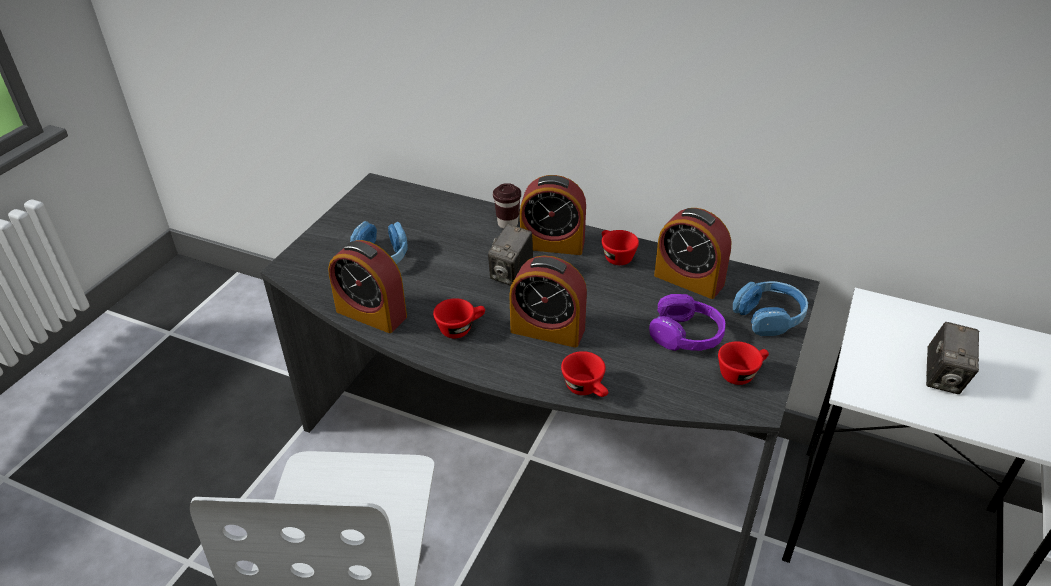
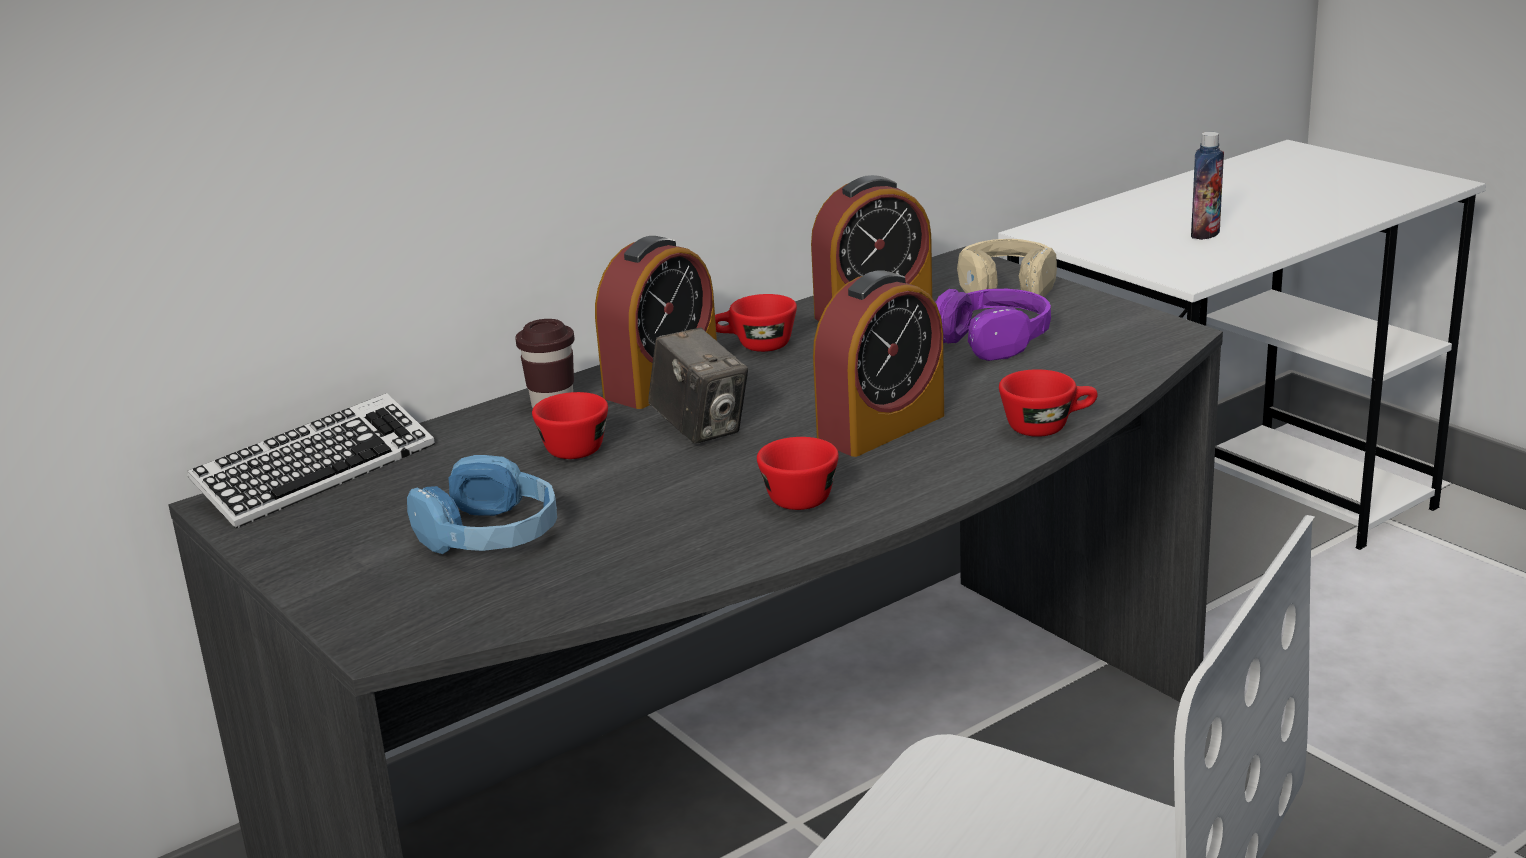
camera: 60 degrees left, 15 degrees down
alarm clock [328,240,407,333] -> none
red cup [718,341,769,385] -> red cup moved to [532,392,608,459]
blue headphones [733,281,808,336] -> beige headphones [957,239,1057,297]
camera [926,322,980,394] -> bottle [1191,132,1224,240]
none -> keyboard [187,393,435,529]

